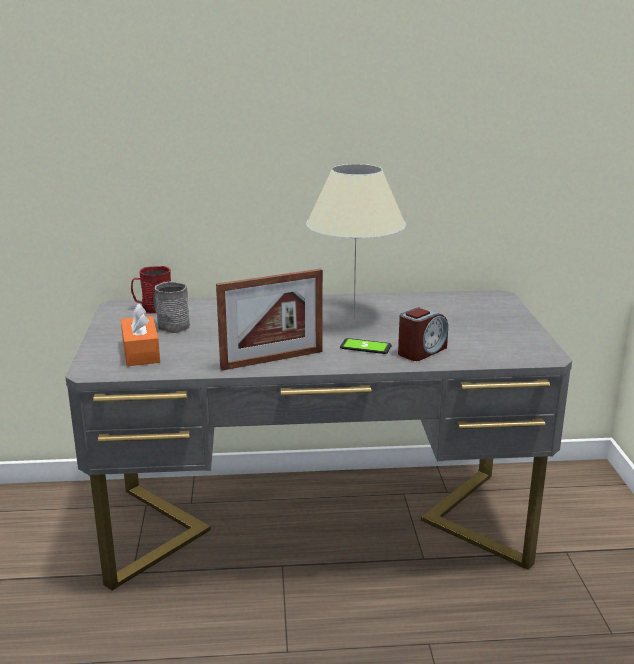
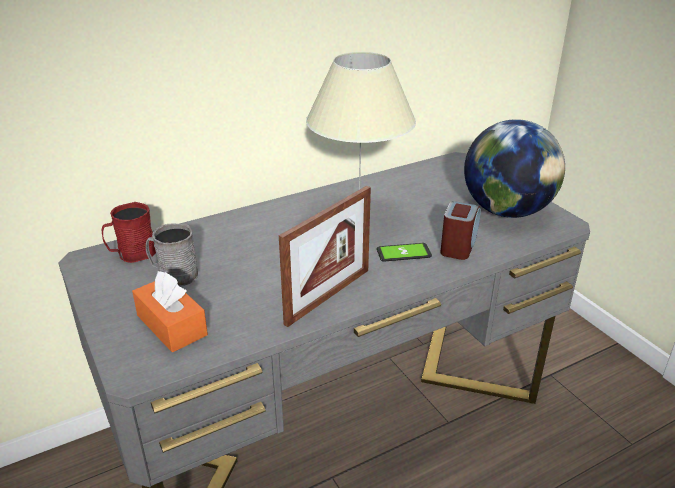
camera: 25 degrees left, 10 degrees up
none -> globe [464,119,565,218]

